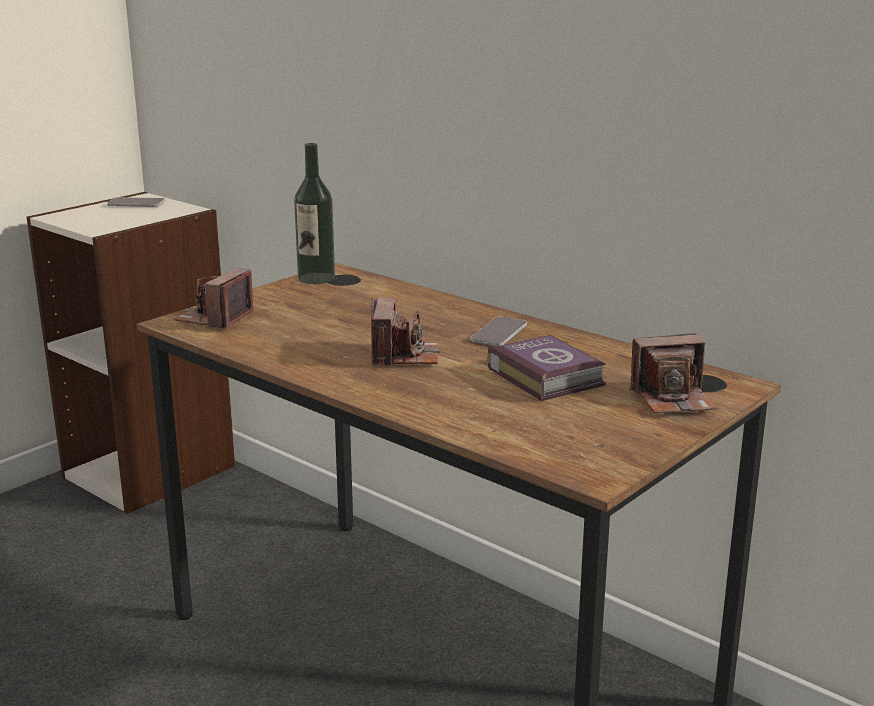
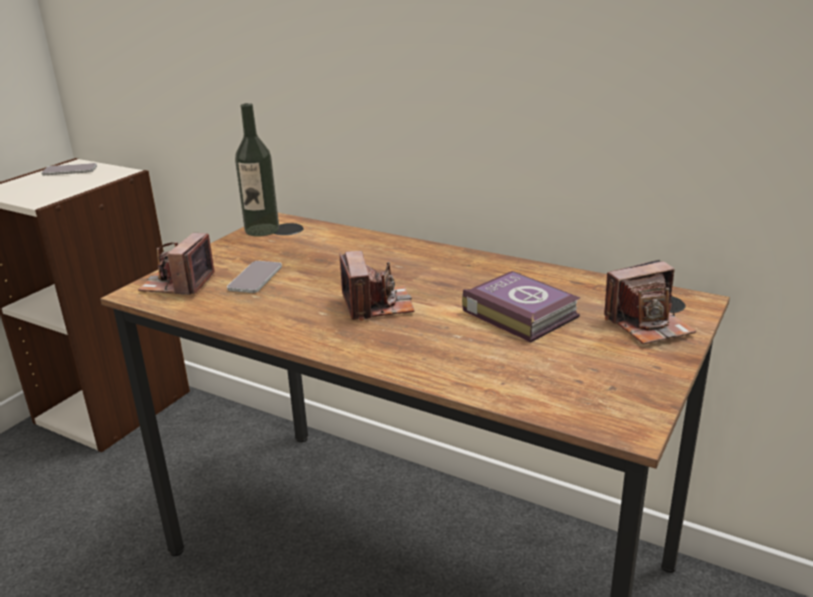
camera: 10 degrees left, 5 degrees up
phone [470,317,527,346] -> phone moved to [227,261,282,293]

